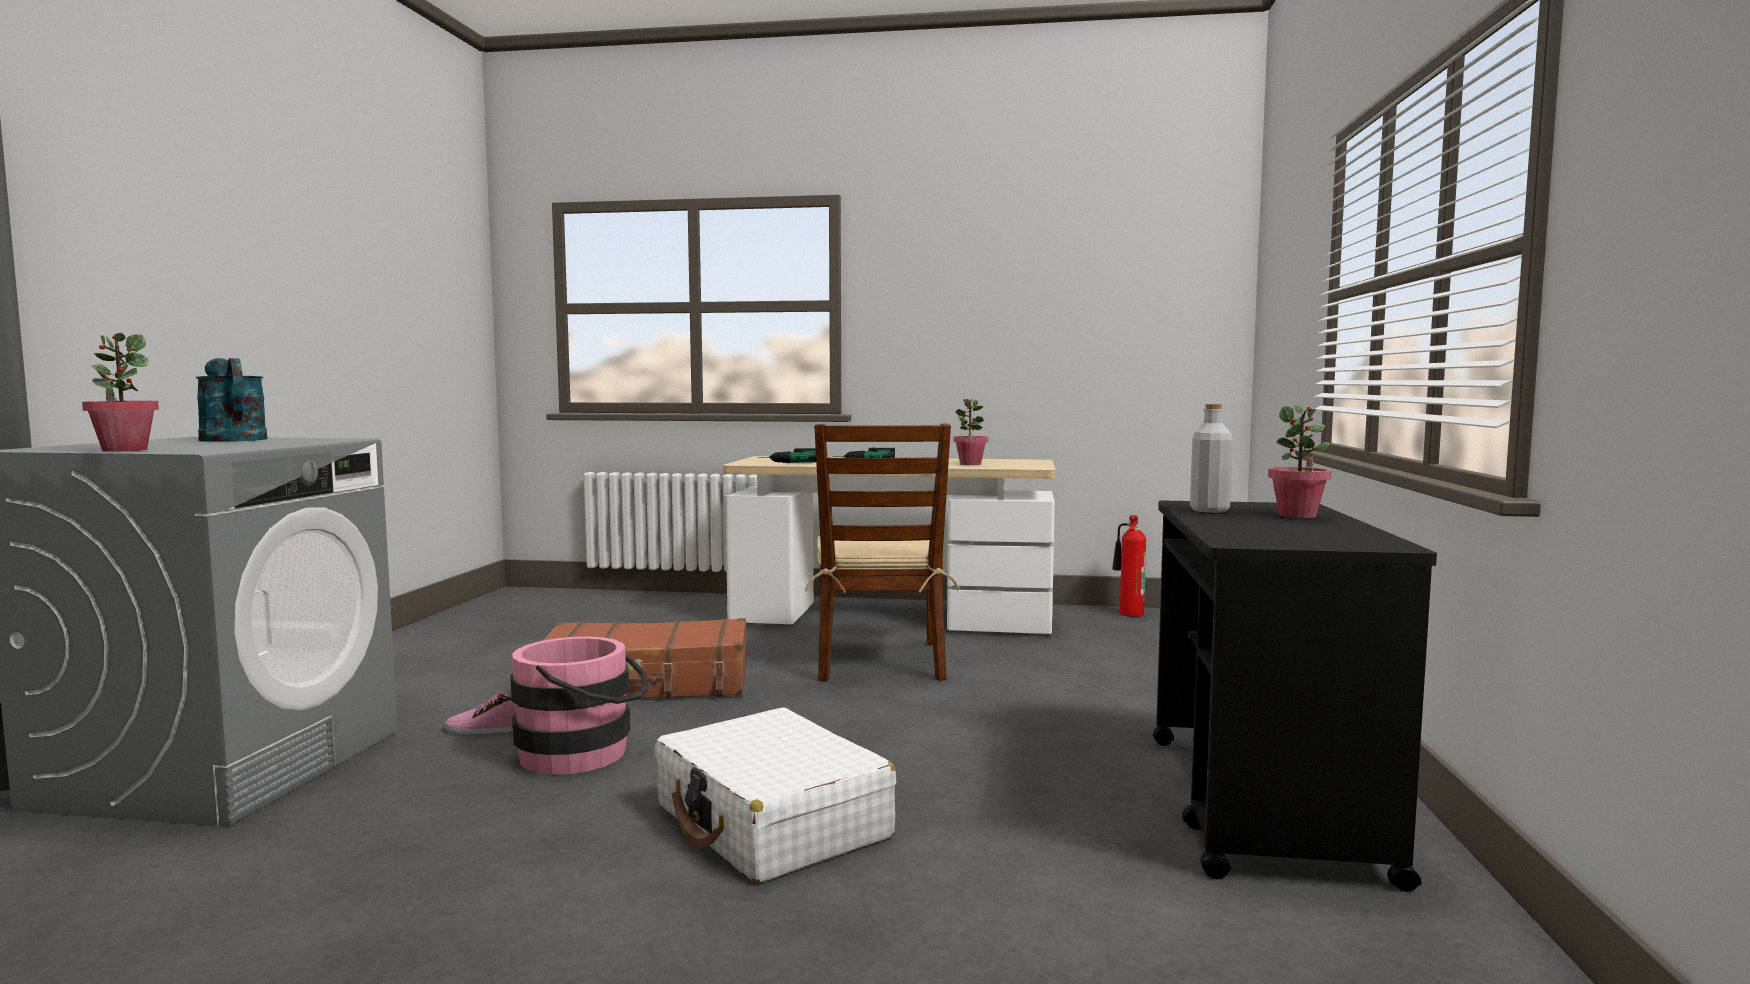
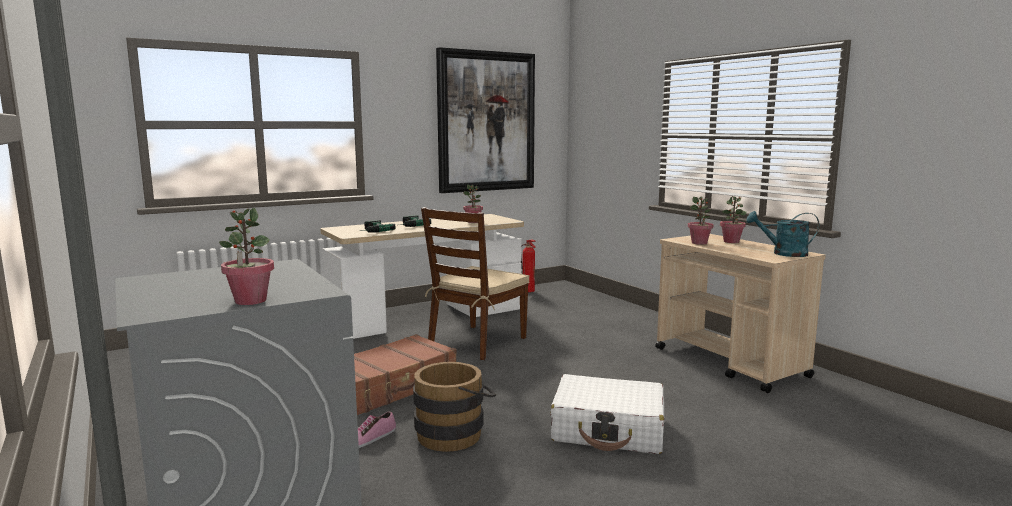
camera: 40 degrees left, 5 degrees up
turquoise watering can [196,358,268,442] -> turquoise watering can moved to [746,211,819,257]
pink bucket [510,636,649,775] -> brown bucket [413,362,496,452]
brown chair [804,424,959,682] -> brown chair turned 75 degrees clockwise [421,207,529,360]
black cart [1153,501,1437,892] -> beige cart [655,234,826,393]
grey bottle [1190,404,1233,513] -> potted plant [688,196,713,245]
none -> picture [436,47,535,193]

